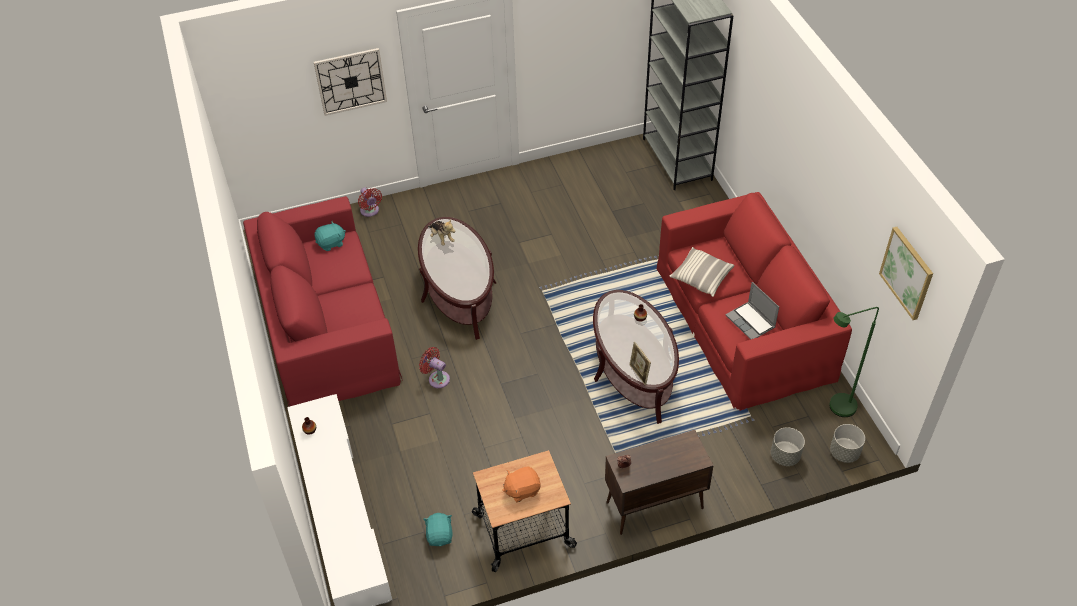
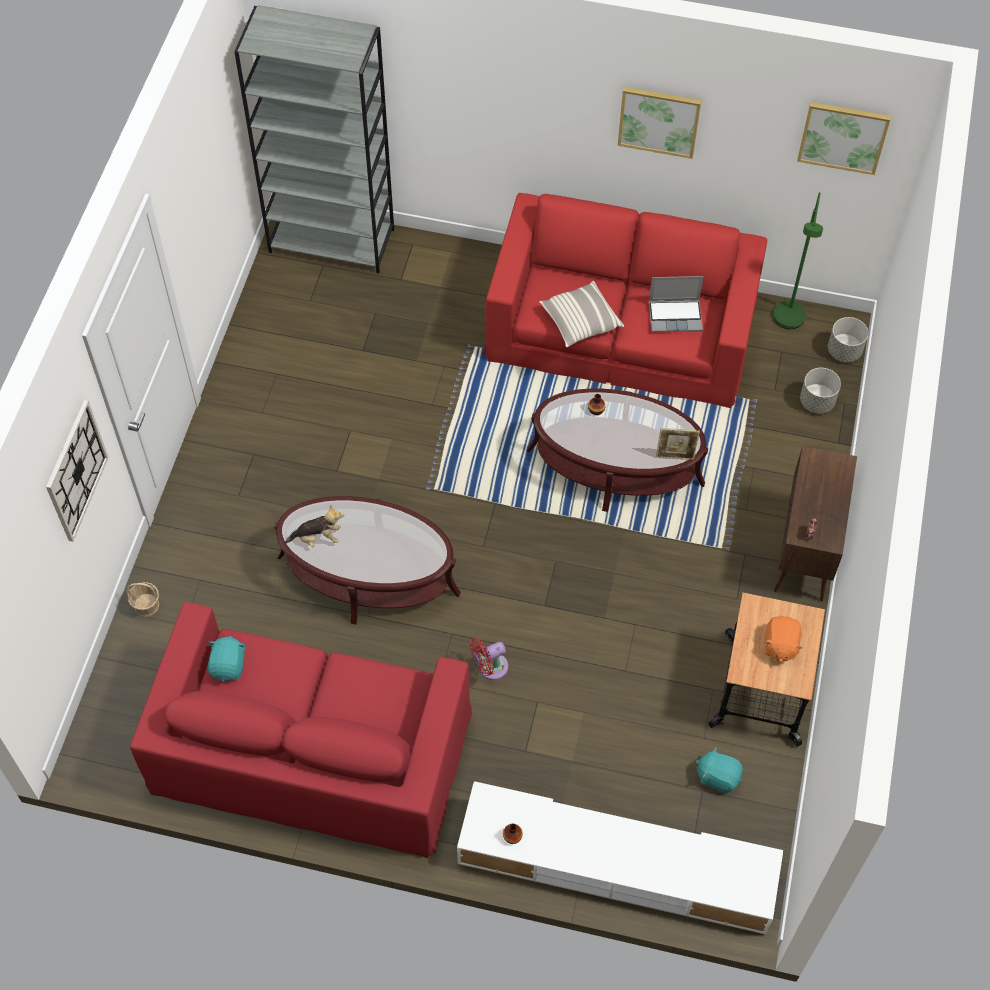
camera: 60 degrees left, 10 degrees up
red fan [358,187,382,217] -> basket [127,582,159,617]
none -> picture [618,87,702,159]

